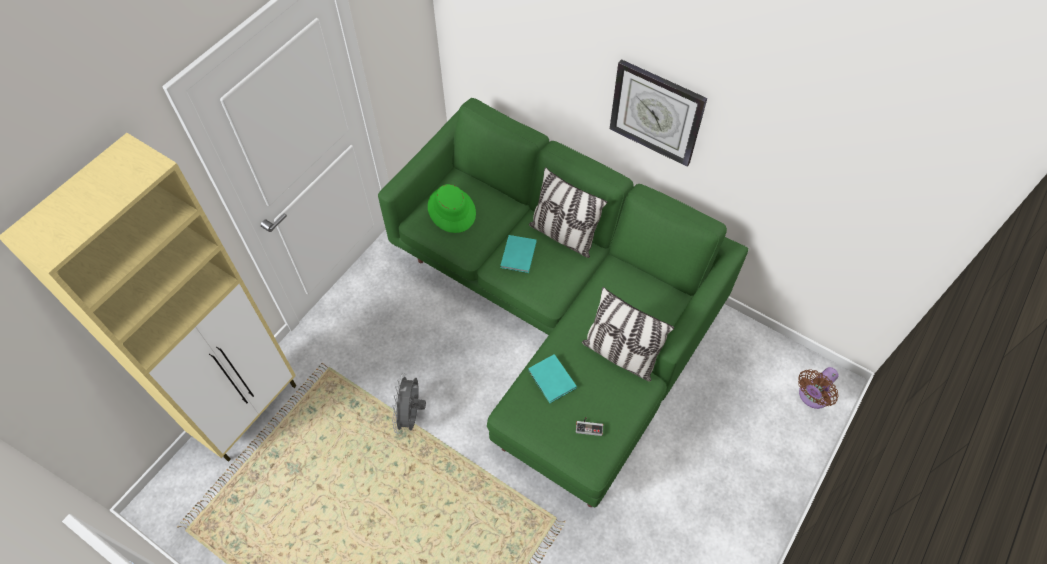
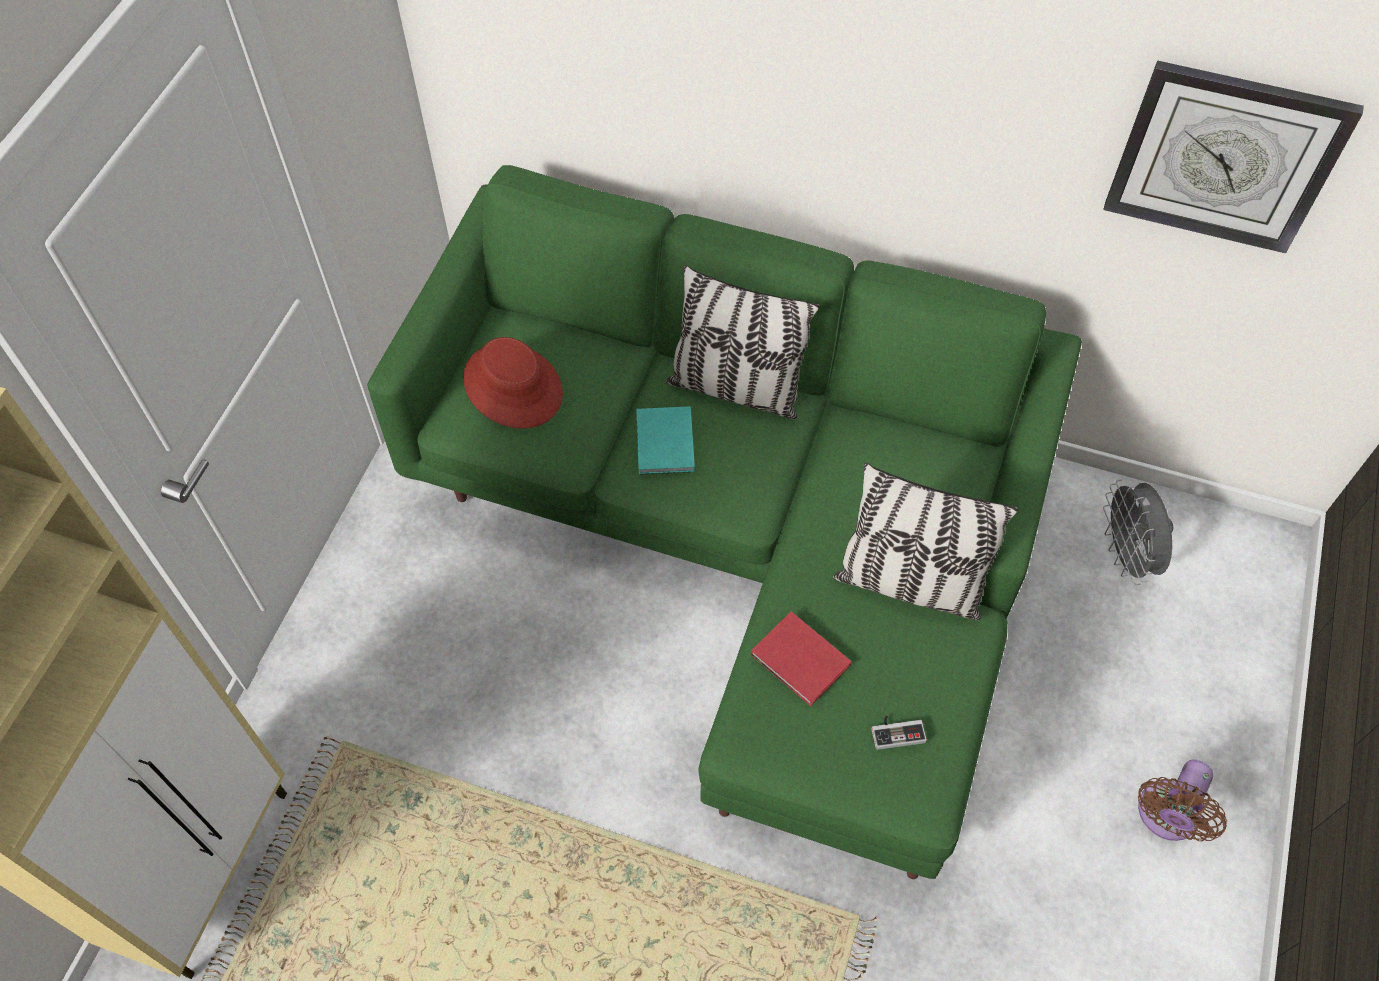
camera: 15 degrees left, 0 degrees up
grey fan [392,373,426,434] -> grey fan moved to [1103,479,1173,585]
green hat [428,184,476,233] -> red hat [463,337,563,429]
turquoise book [528,354,577,403] -> red book [751,612,852,706]
wall clock [610,59,707,167] -> wall clock moved to [1103,60,1364,254]
brown fan [798,367,839,409] -> brown fan moved to [1138,760,1227,841]

